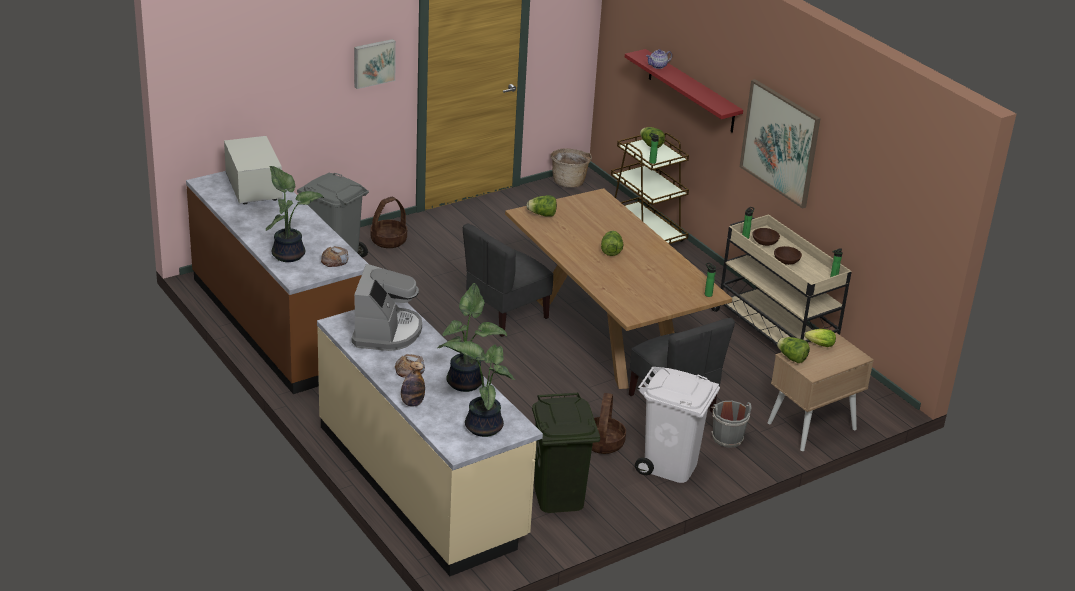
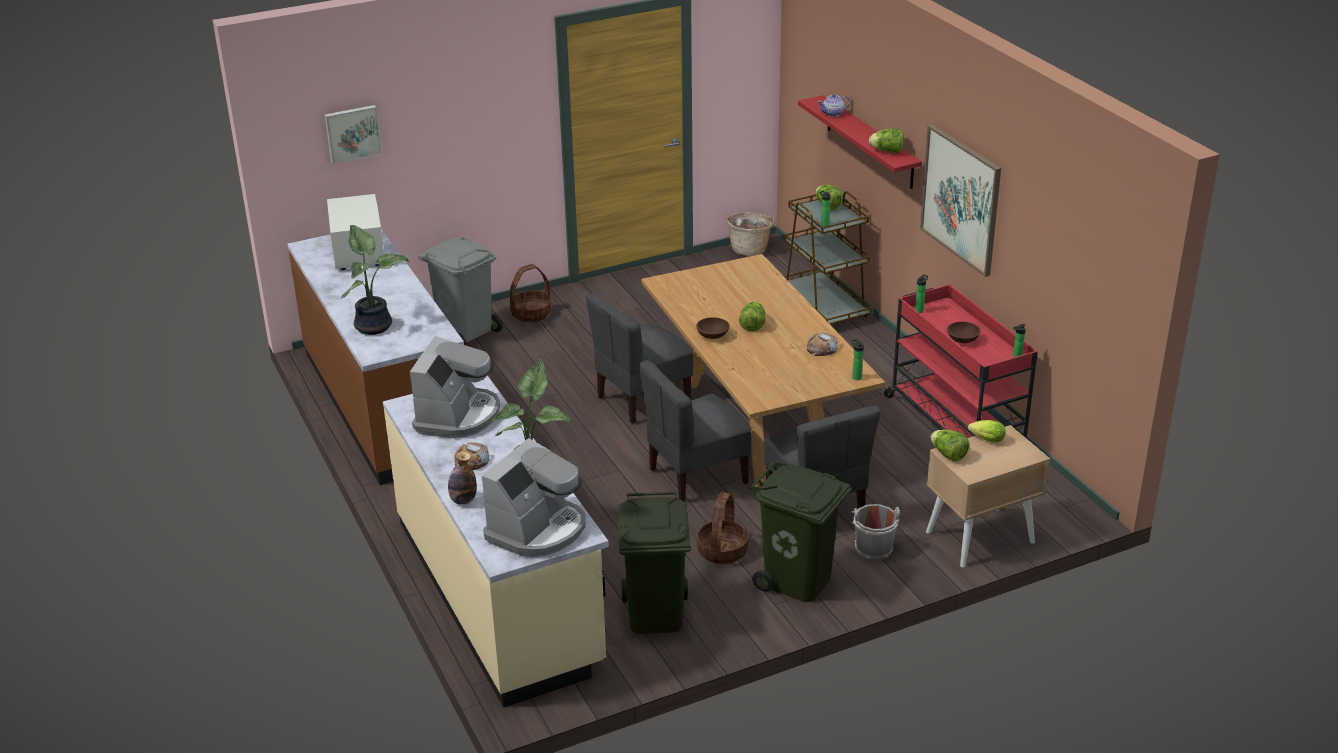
camera: 10 degrees right, 0 degrees up
bread [321,246,348,267] -> bread moved to [807,332,838,356]
picture [354,39,396,89] -> picture moved to [324,105,382,164]
potted plant [443,341,515,437] -> coffee machine [482,438,586,557]
lettuce [526,195,557,217] -> lettuce moved to [869,128,904,153]
white trash can [635,367,720,483] -> green trash can [749,462,851,602]
beige cart [711,214,852,346] -> red cart [884,284,1038,446]
brown bowl [753,228,780,246] -> brown bowl moved to [696,317,729,339]
none -> grey chair [639,360,752,502]

